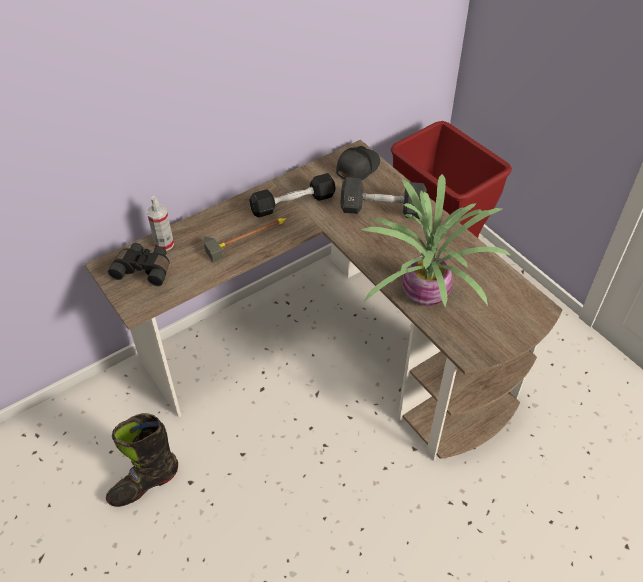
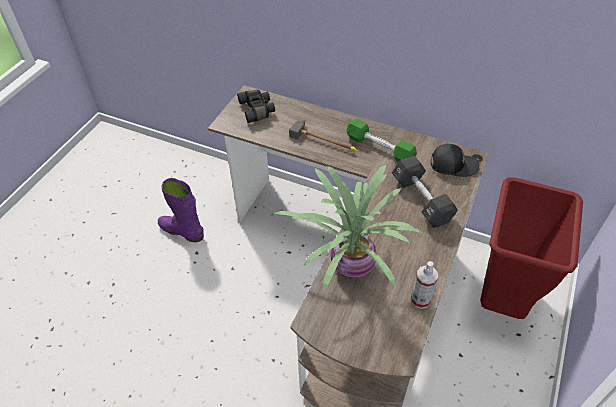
camera: 60 degrees right, 0 degrees up
black boot [106,413,178,507] -> purple boot [158,178,204,242]
spray bottle [147,196,174,251] -> spray bottle moved to [411,261,438,309]
black dumbbell [249,173,336,217] -> green dumbbell [346,118,417,162]

